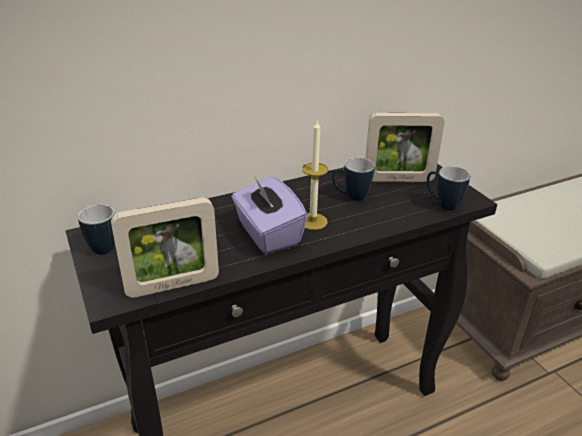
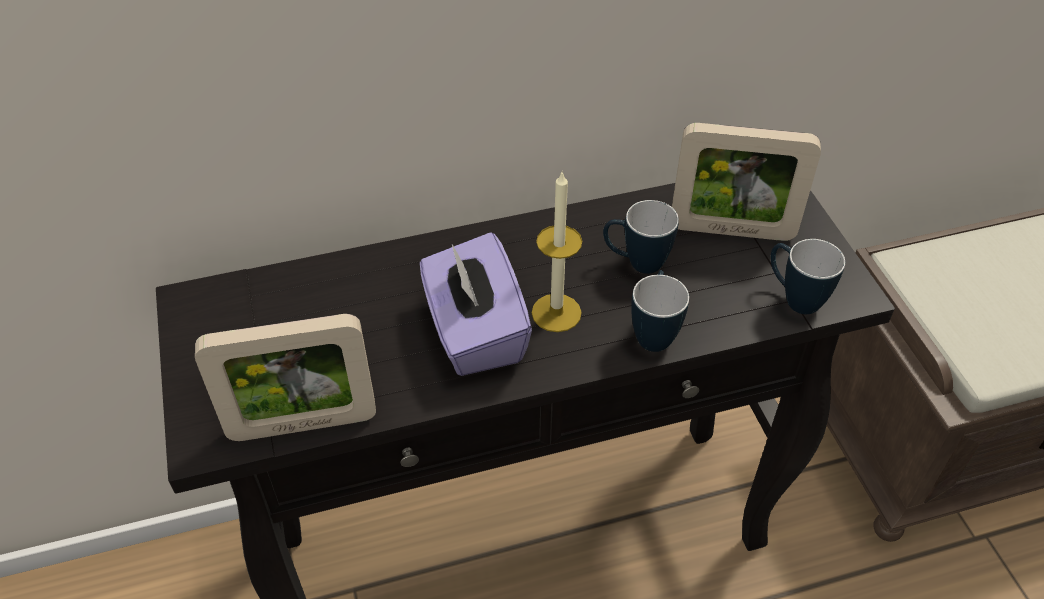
camera: 10 degrees right, 15 degrees up
mug [78,205,115,255] -> mug moved to [631,270,689,352]

